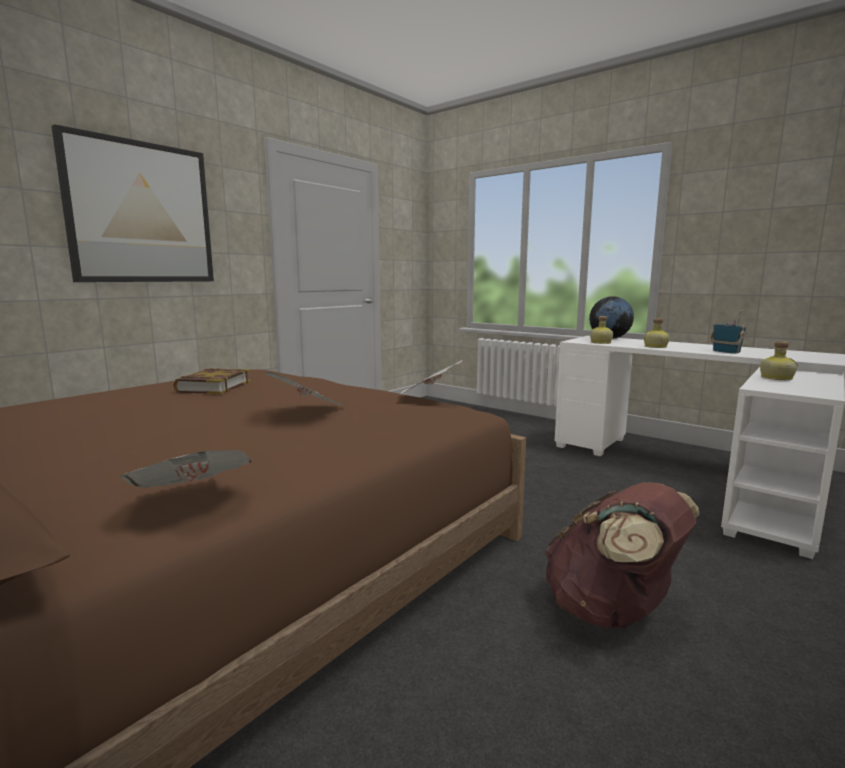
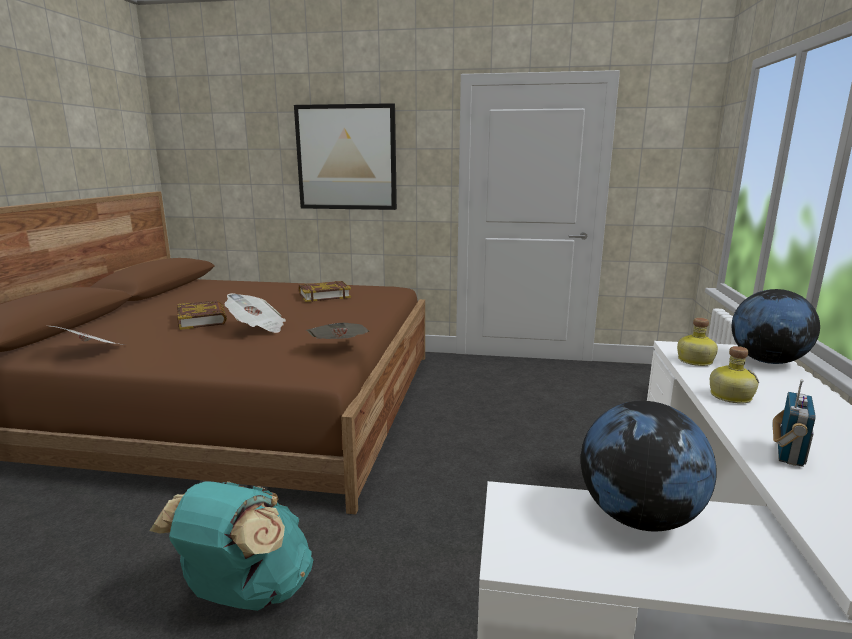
camera: 60 degrees right, 5 degrees up
brown backpack [545,482,700,628] -> turquoise backpack [149,481,314,611]
bottle [760,341,798,380] -> globe [581,401,716,531]
none -> book [177,300,227,330]

